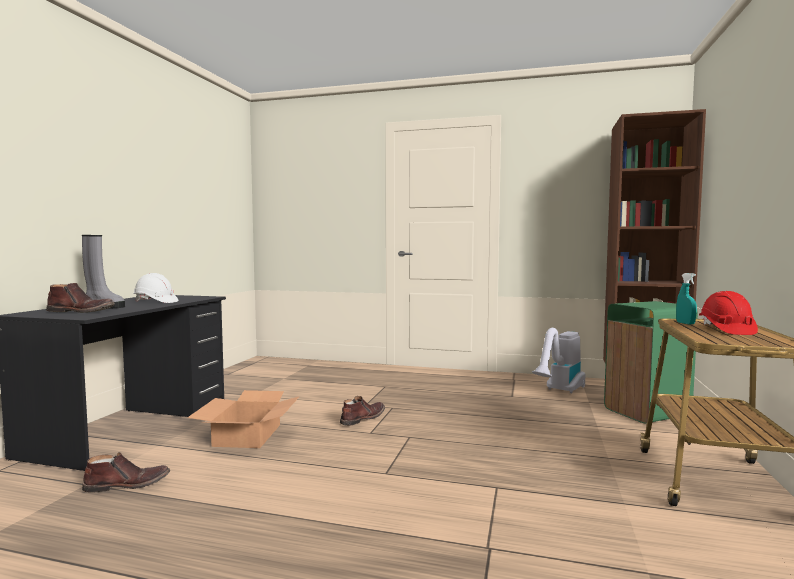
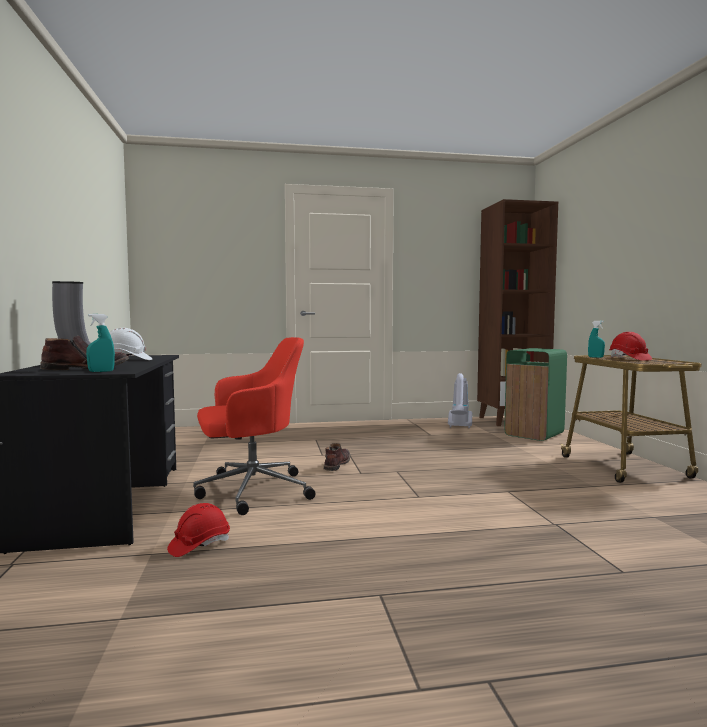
camera: 25 degrees left, 0 degrees up
brown boot [82,452,170,492] -> red hard hat [167,503,230,557]
cardboard box [187,390,300,448] -> red office chair [193,337,316,515]
none -> turquoise spray bottle [86,314,115,372]

